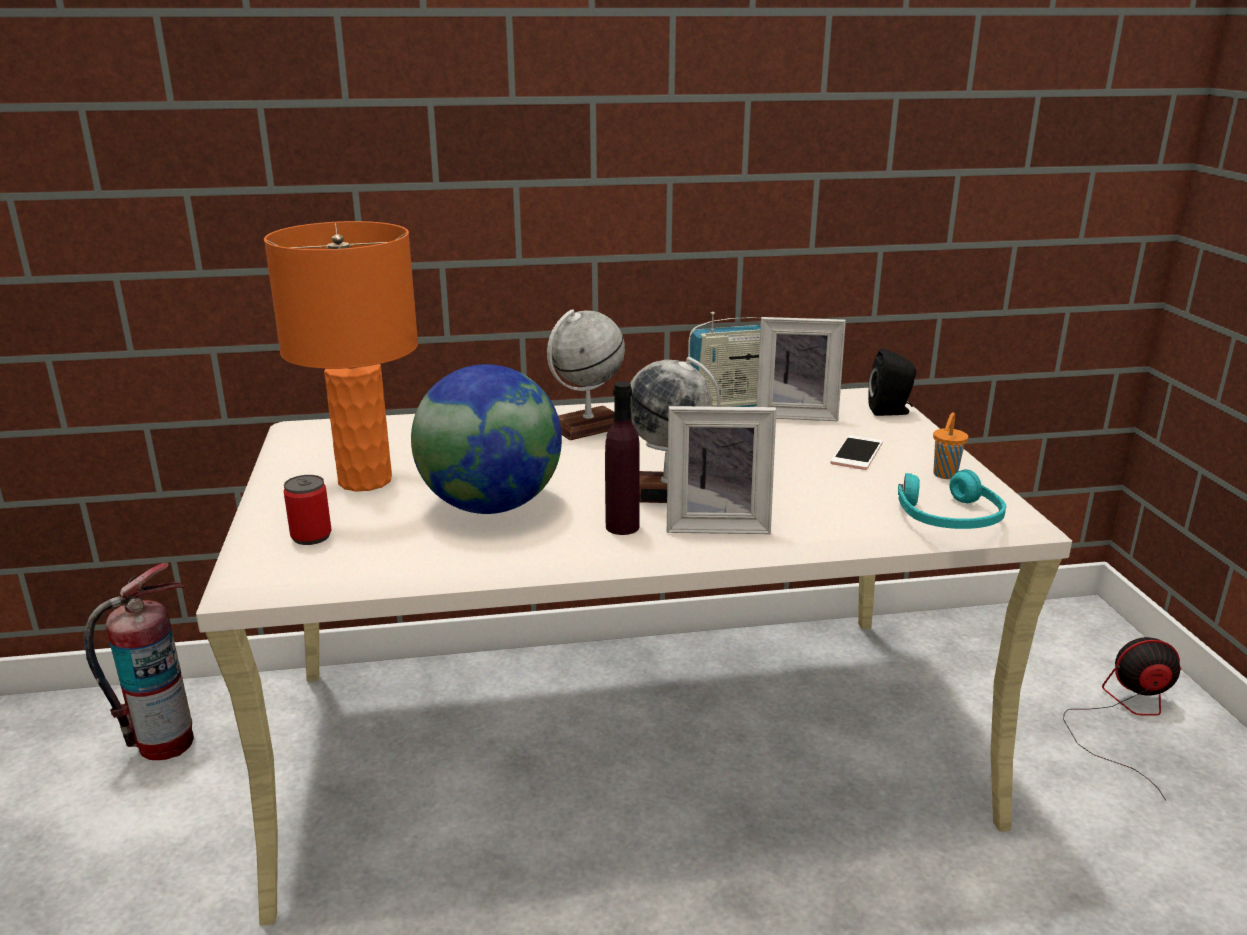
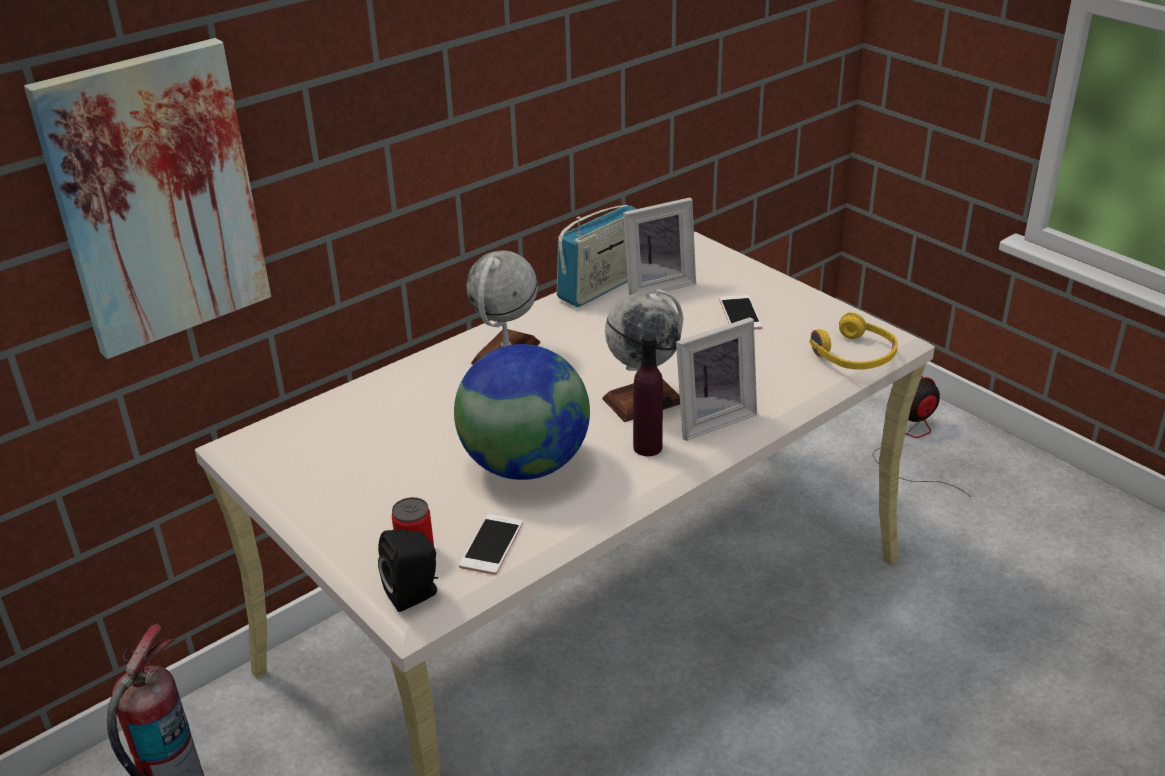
camera: 30 degrees left, 10 degrees up
orange table lamp [264,221,418,492] -> none
black speaker [868,348,916,416] -> black speaker moved to [378,530,438,612]
turquoise headphones [898,469,1006,529] -> yellow headphones [810,313,898,370]
orange cup [933,413,968,479] -> none
none -> picture [24,38,271,359]
none -> phone [459,514,523,575]

